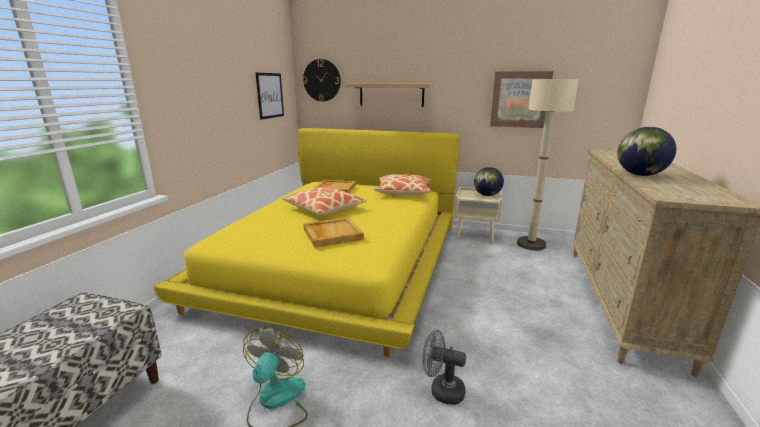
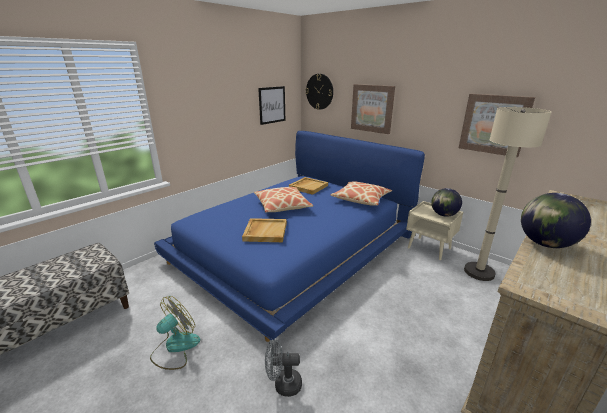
camera: 25 degrees right, 5 degrees up
yellow bed [153,128,459,357] -> blue bed [154,131,425,342]
shelf [346,83,433,107] -> picture [351,84,395,134]
grey fan [422,330,466,405] -> grey fan turned 45 degrees counterclockwise [265,339,302,397]

